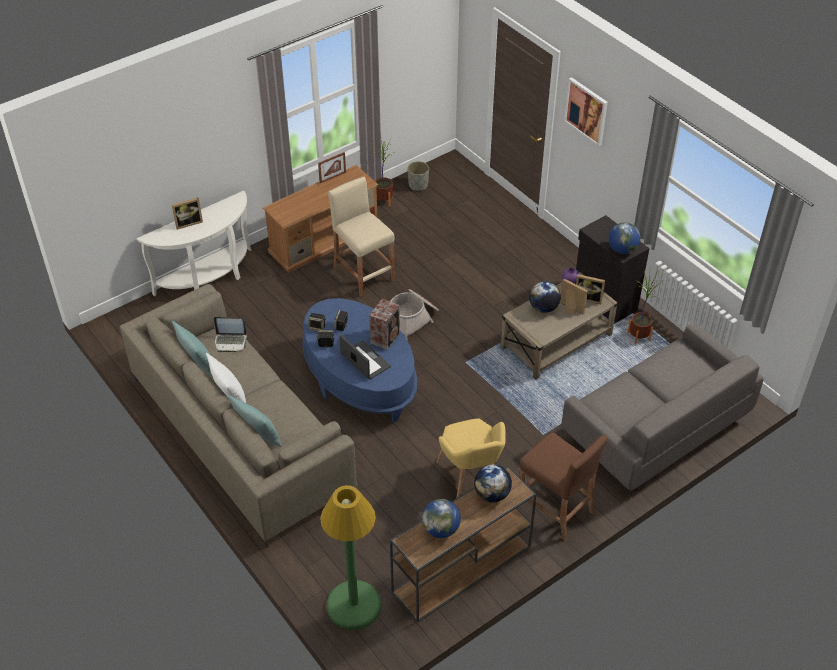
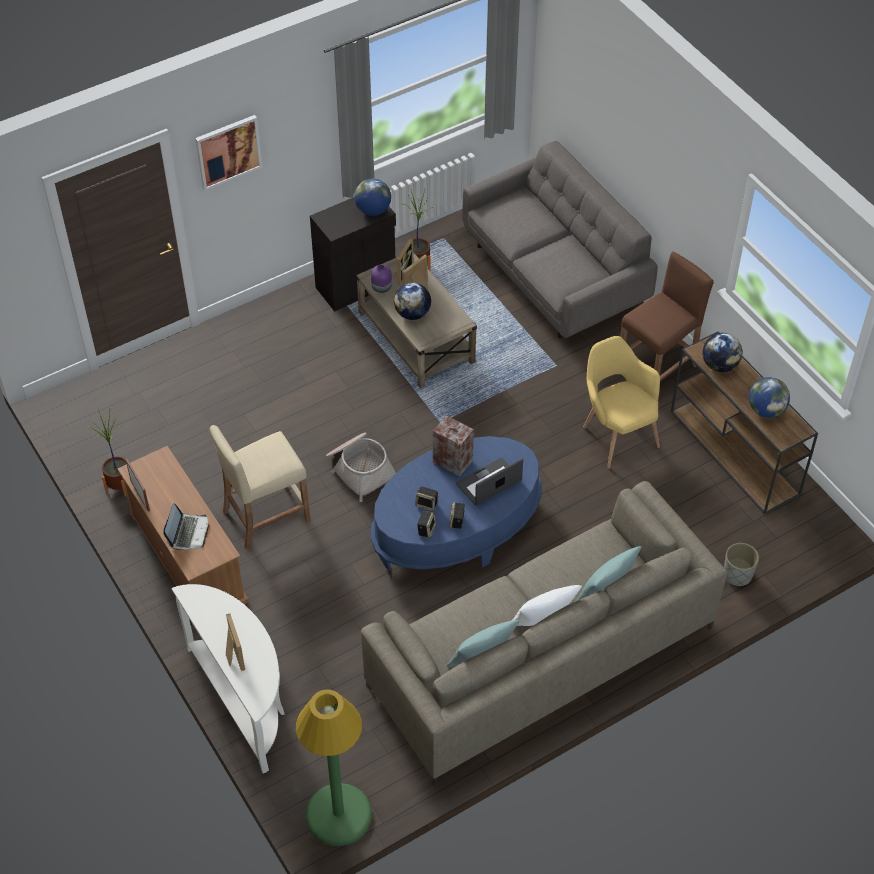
camera: 85 degrees left, 5 degrees up
laptop [214,317,247,352] -> laptop moved to [163,503,209,550]
green floor lamp [320,485,381,630] -> green floor lamp moved to [296,690,372,846]
grey planter [407,161,429,191] -> grey planter moved to [724,543,759,586]
yellow armchair [436,418,505,498] -> yellow armchair turned 105 degrees counterclockwise [583,336,660,469]

